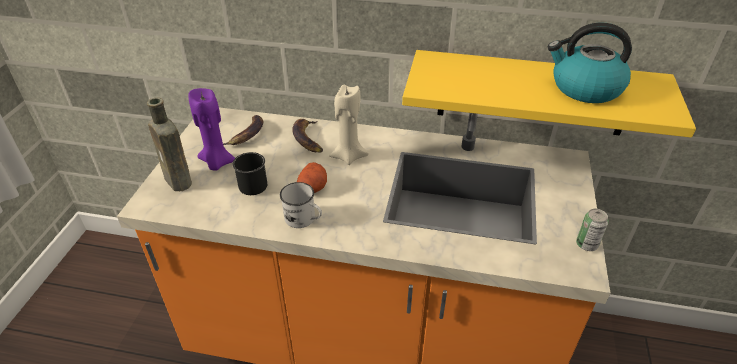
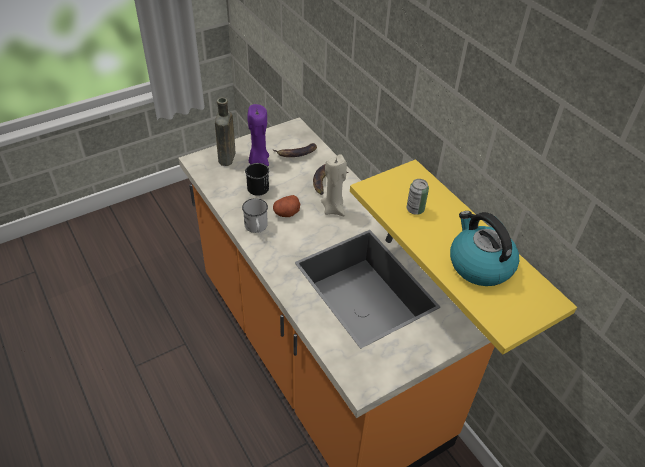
camera: 45 degrees right, 5 degrees up
can [576,209,609,251] -> can moved to [407,179,429,215]

